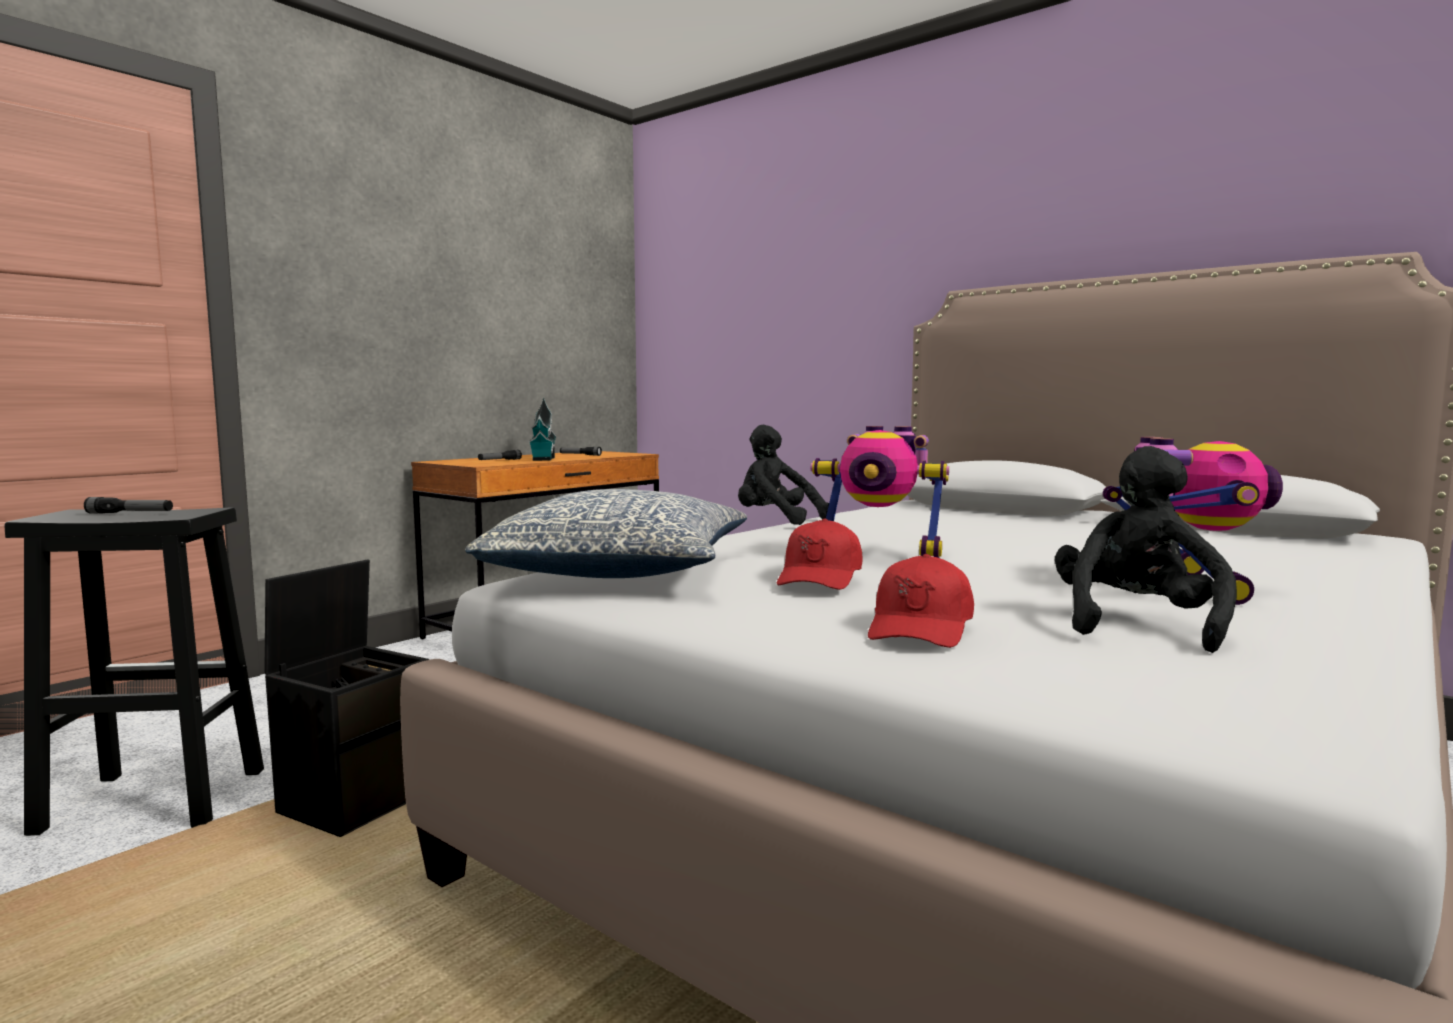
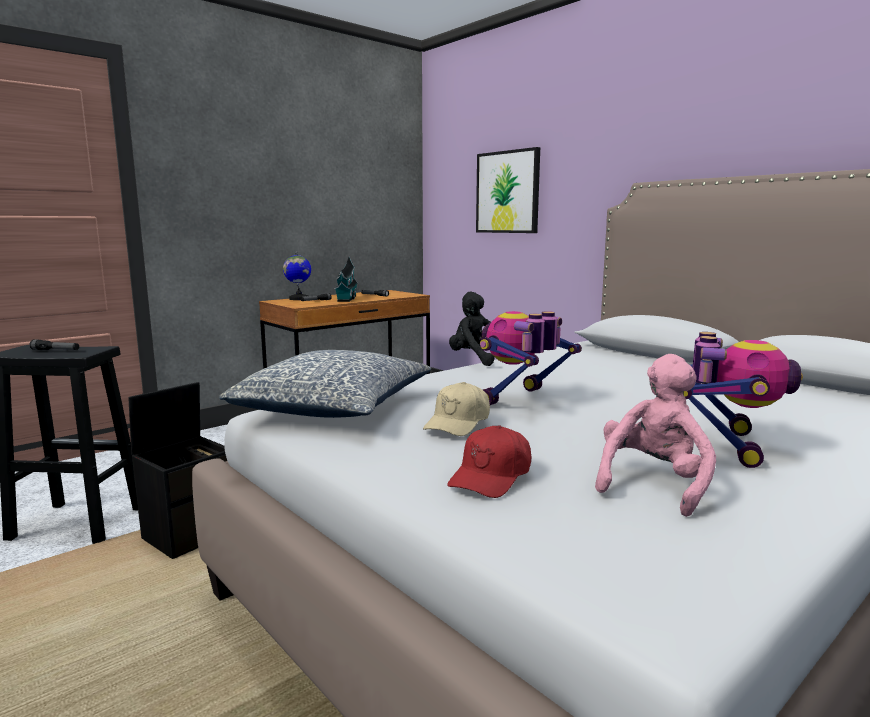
camera: 10 degrees right, 5 degrees up
red cap [777,518,863,590] -> beige cap [423,382,490,436]
toy robot [811,426,949,558] -> toy robot turned 105 degrees clockwise [480,311,582,405]
black plush toy [1055,446,1237,653] -> pink plush toy [595,354,716,517]
none -> globe [283,252,311,300]
none -> picture [476,147,540,233]

